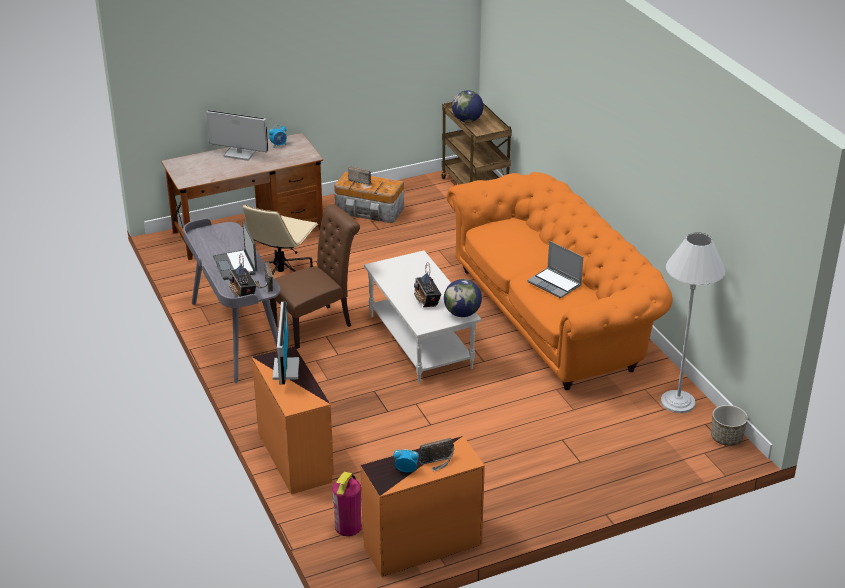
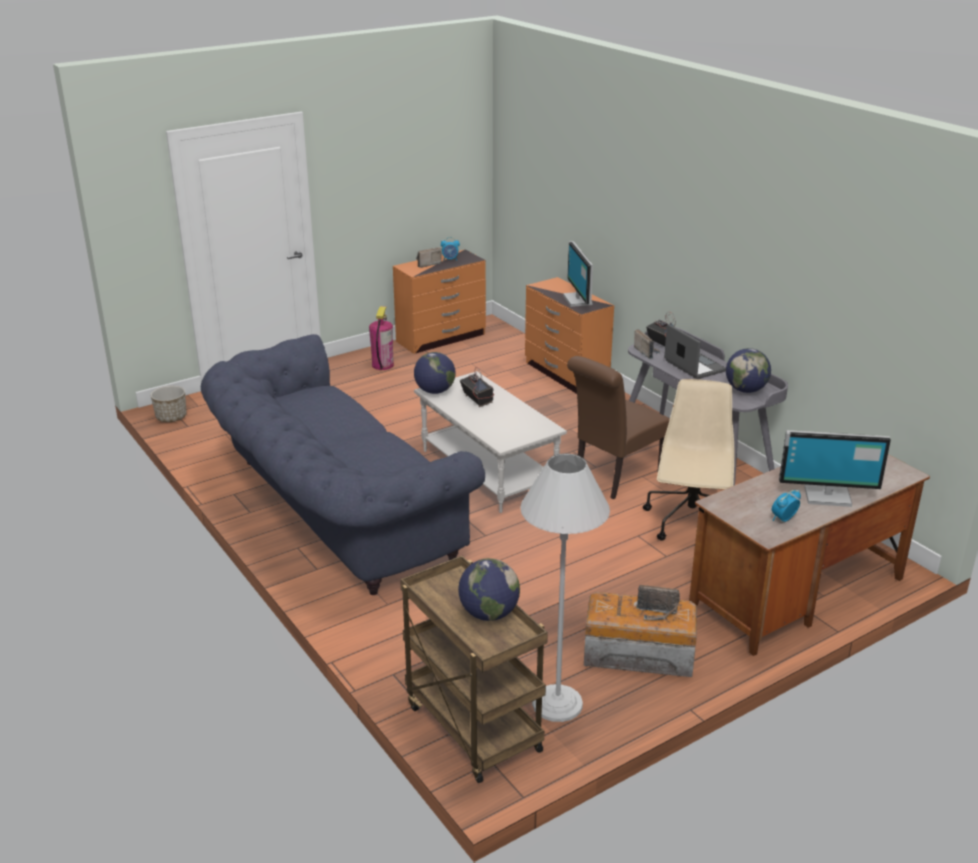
camera: 170 degrees right, 5 degrees down
fire extinguisher [332,471,362,536] -> fire extinguisher moved to [369,306,394,370]
orange sofa [447,172,673,390] -> blue sofa [201,334,485,595]
laptop [527,241,583,298] -> none
white floor lamp [660,232,725,413] -> white floor lamp moved to [521,453,610,722]
none -> globe [726,348,771,393]

